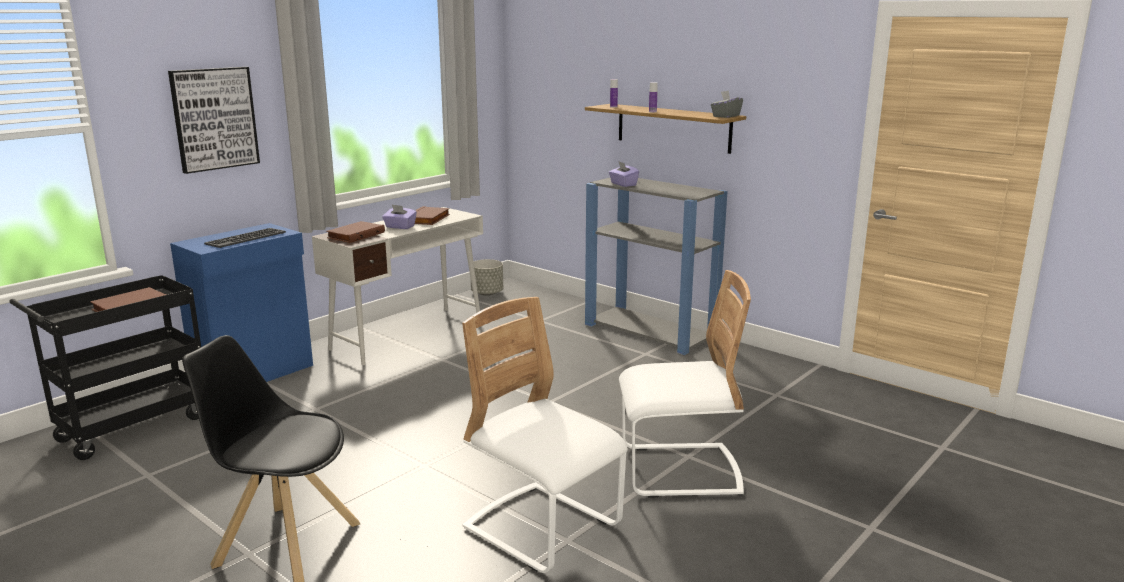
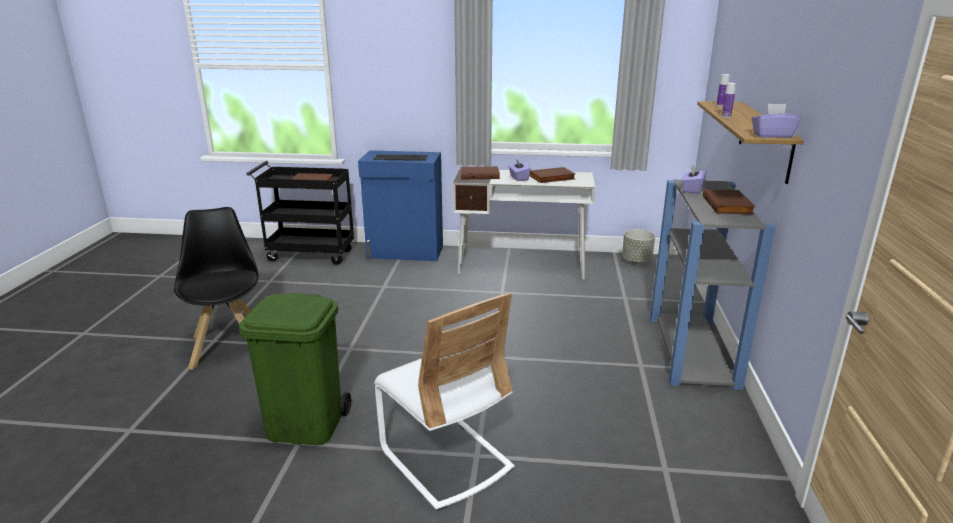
camera: 55 degrees right, 5 degrees up
picture [168,67,260,174] -> none
white chair [462,297,628,573] -> green trash can [239,293,351,445]
grey tissue box [711,90,743,118] -> purple tissue box [752,104,801,138]
none -> brown book [703,189,755,214]

